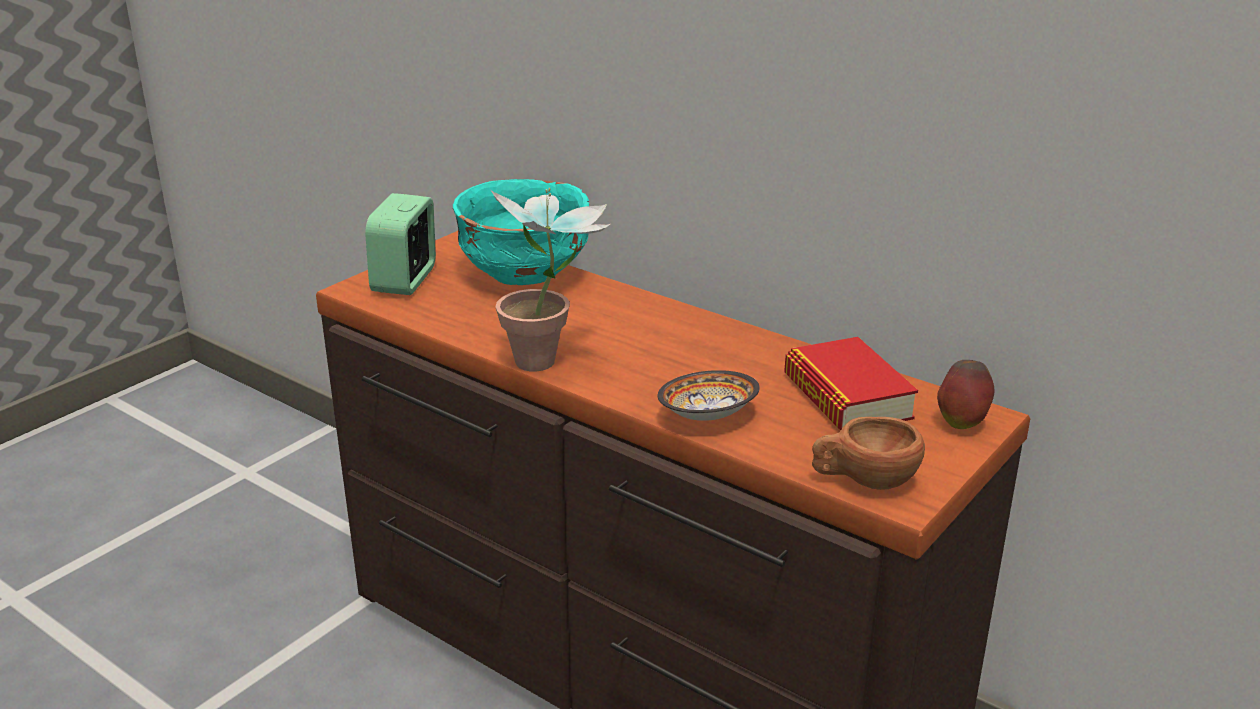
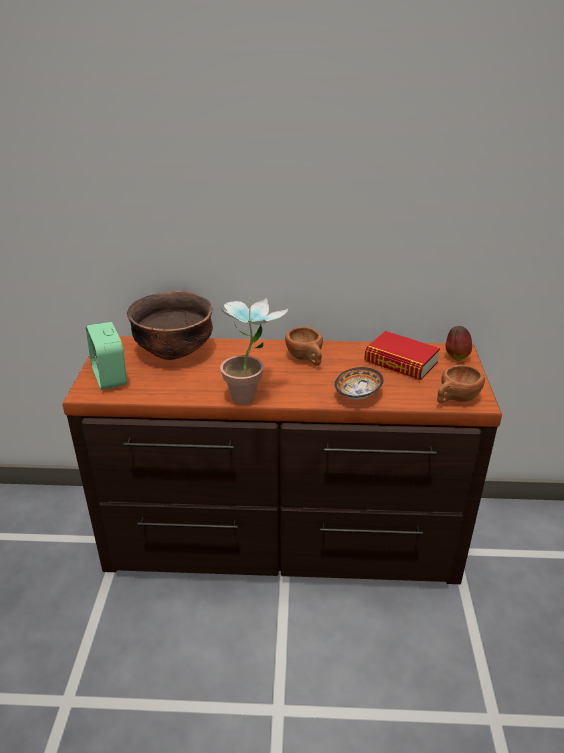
camera: 35 degrees left, 5 degrees up
turquoise bowl [453,179,589,285] -> brown bowl [127,291,213,360]
none -> brown cup [285,327,323,366]

